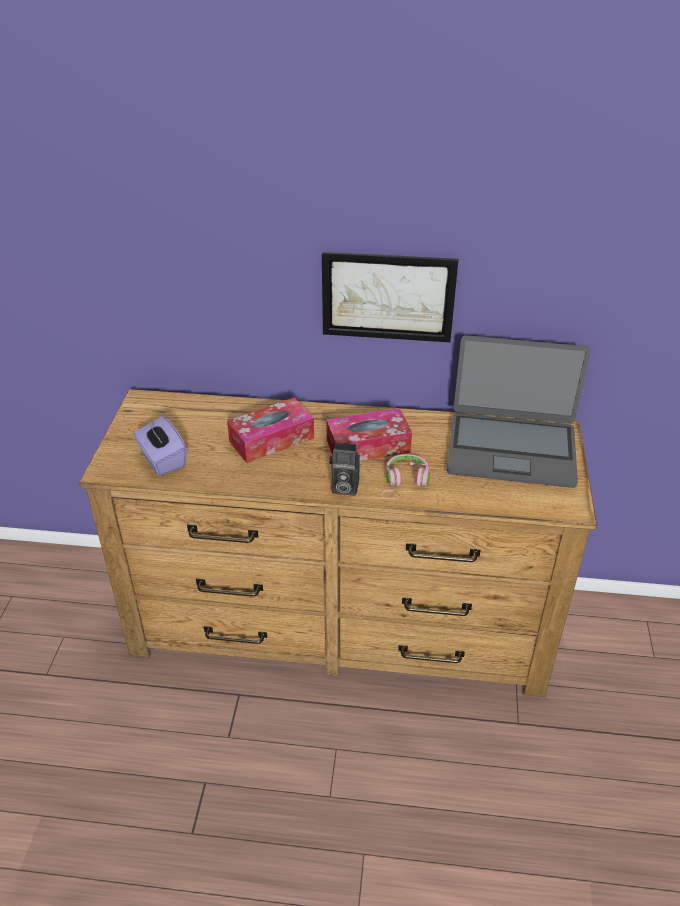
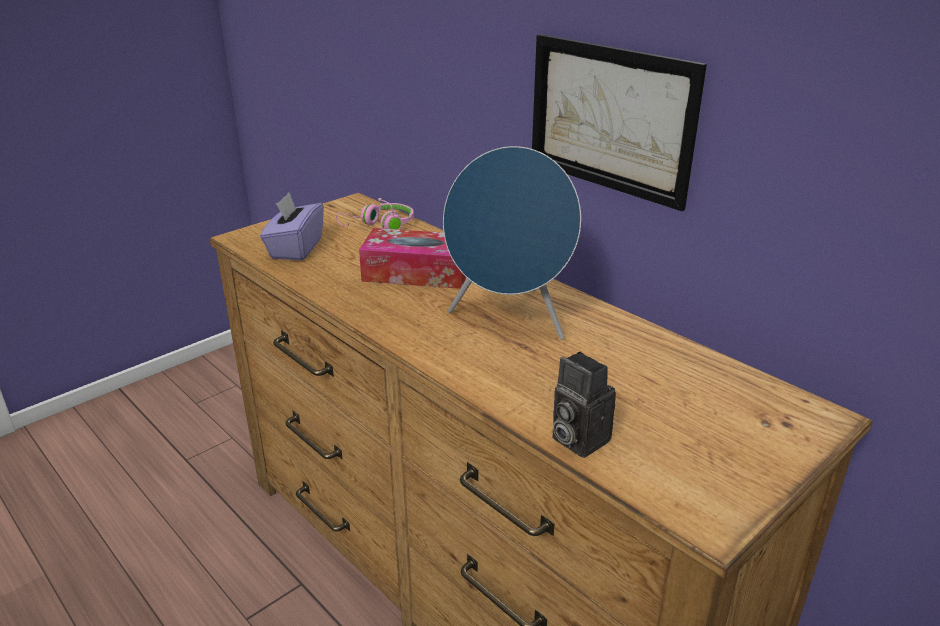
camera: 40 degrees right, 10 degrees down
tissue box [326,408,412,461] -> blue speaker [443,146,581,340]
camera [329,442,360,496] -> camera moved to [552,352,616,458]
pink headphones [381,454,430,499] -> pink headphones moved to [336,198,414,230]
laptop [447,335,591,488] -> none

